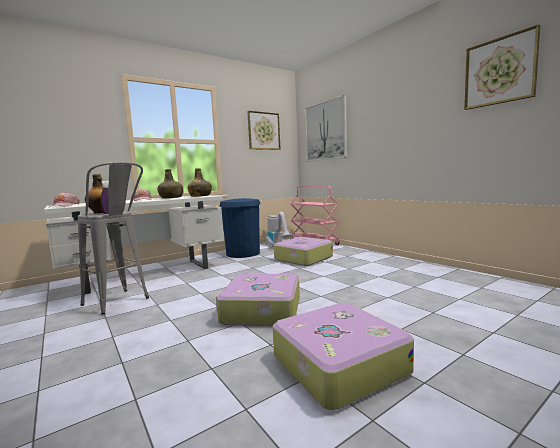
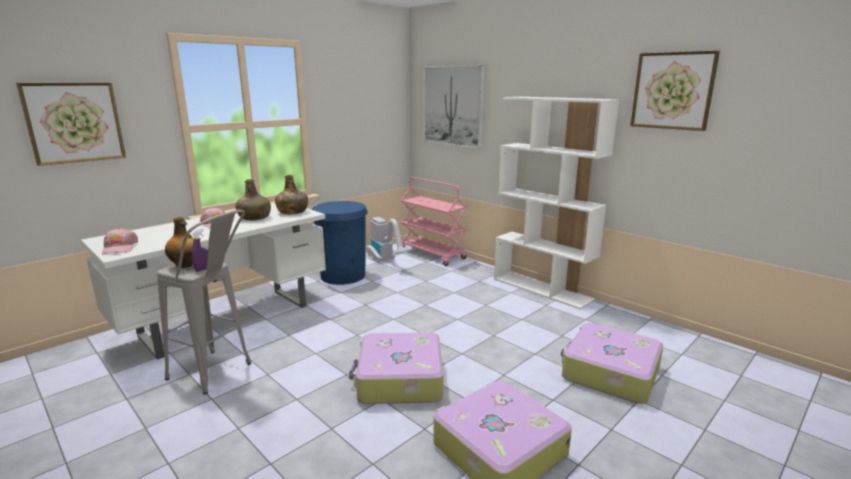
camera: 10 degrees left, 10 degrees up
picture [247,111,281,150] -> picture moved to [16,83,126,166]
suitcase [274,237,333,266] -> suitcase moved to [561,323,663,404]
none -> white bookcase [494,97,619,310]

